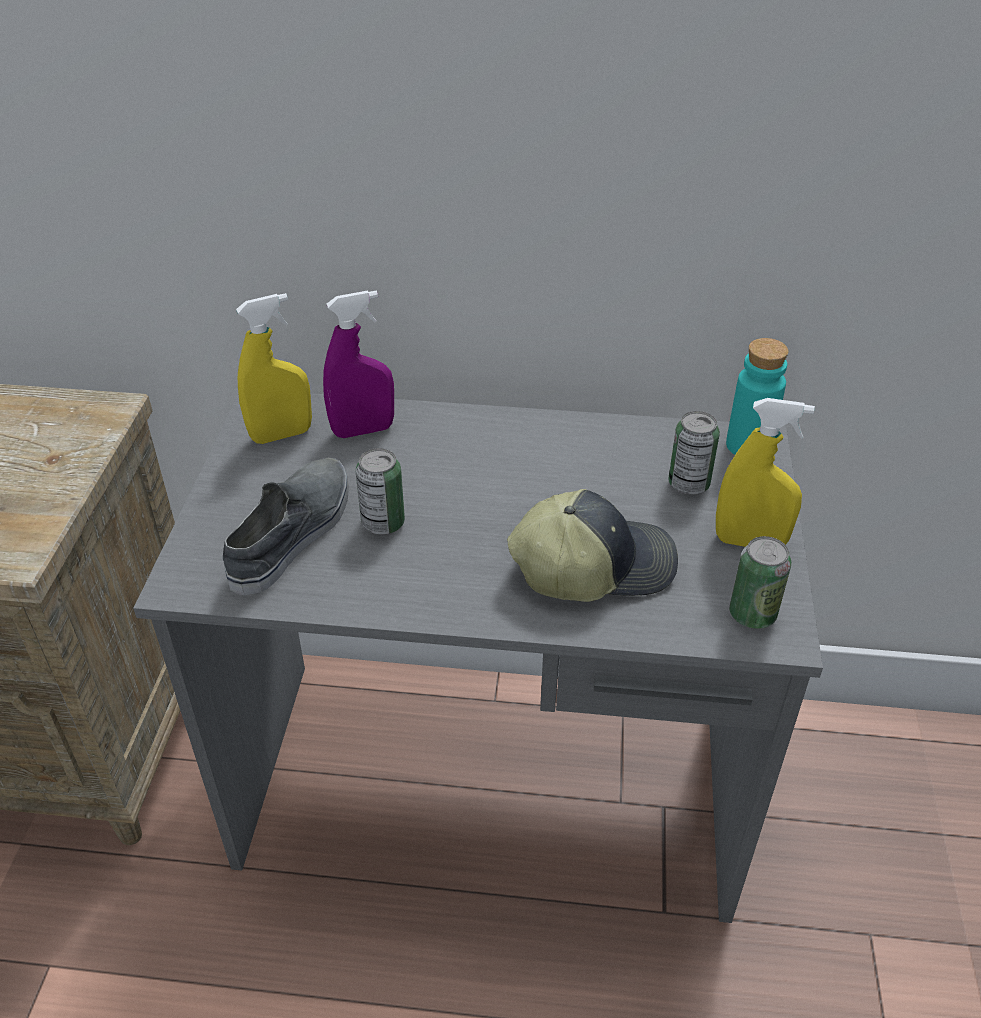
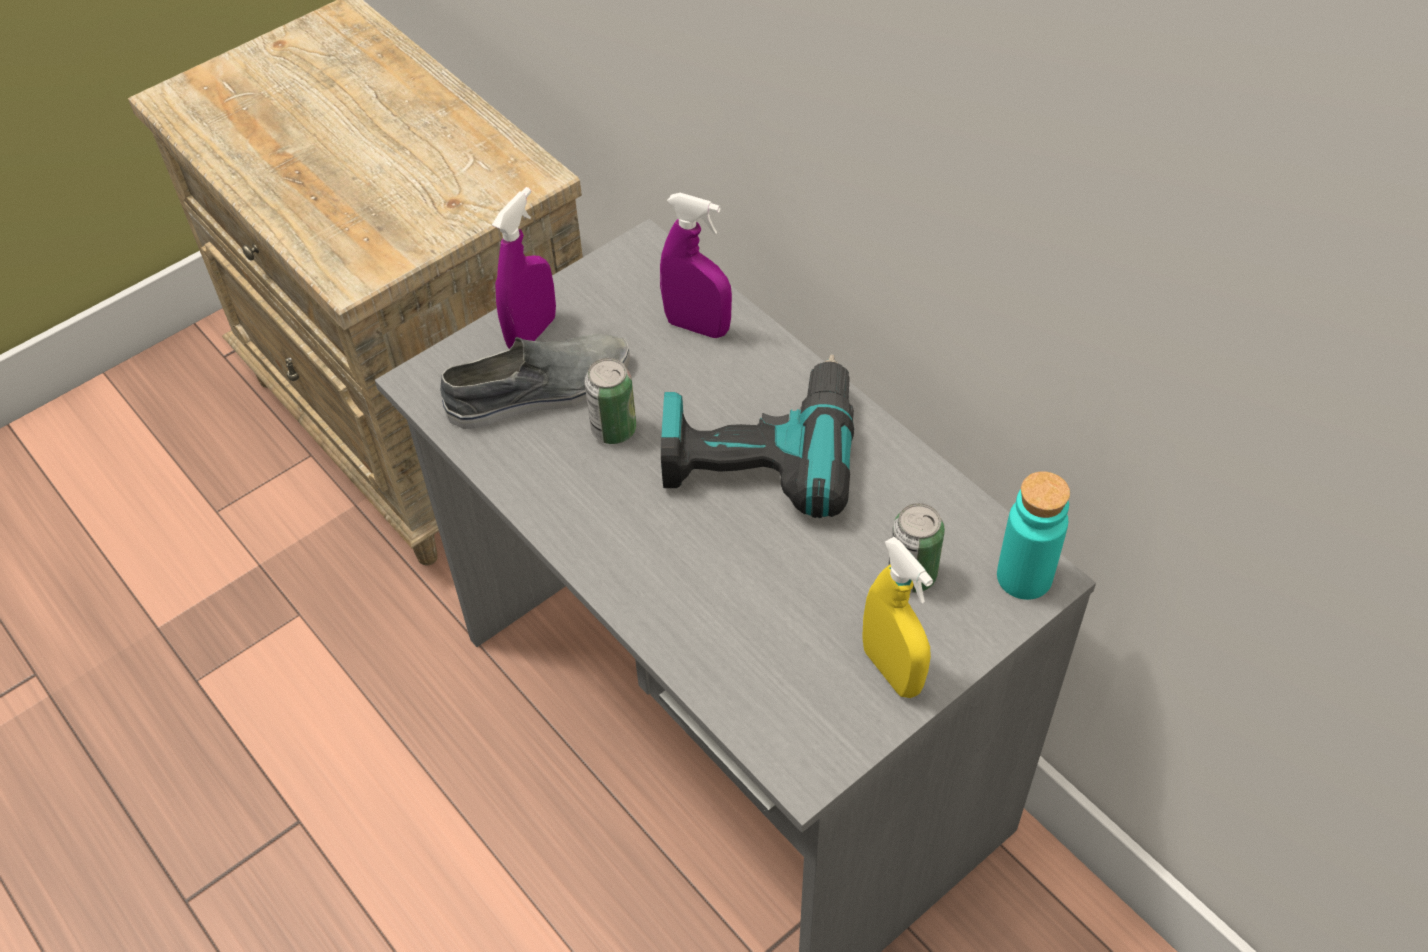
camera: 45 degrees right, 10 degrees up
yellow spray bottle [236,293,312,444] -> none
cap [507,489,678,602] -> none
can [729,536,791,629] -> none
none -> purple spray bottle [492,187,556,349]
none -> power drill [661,354,854,518]

